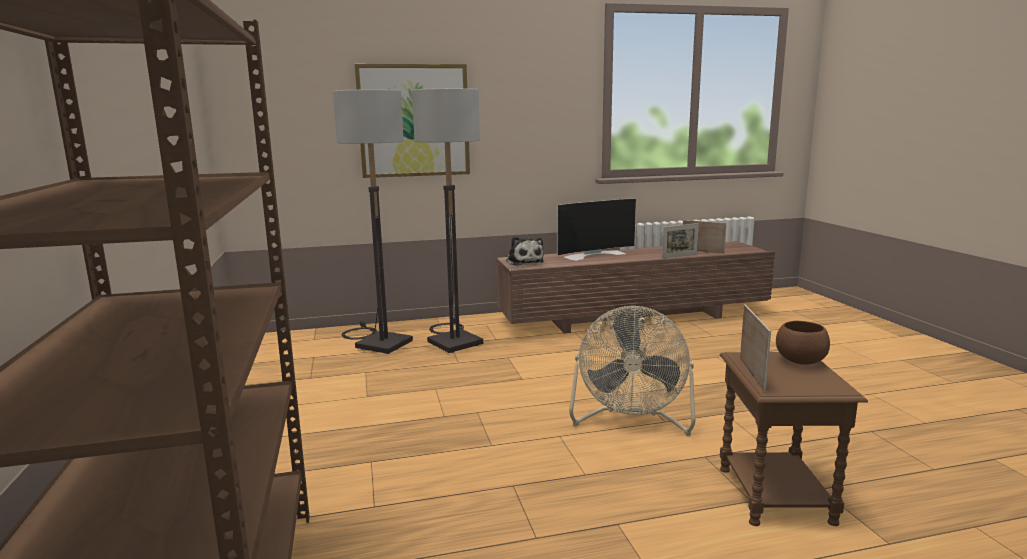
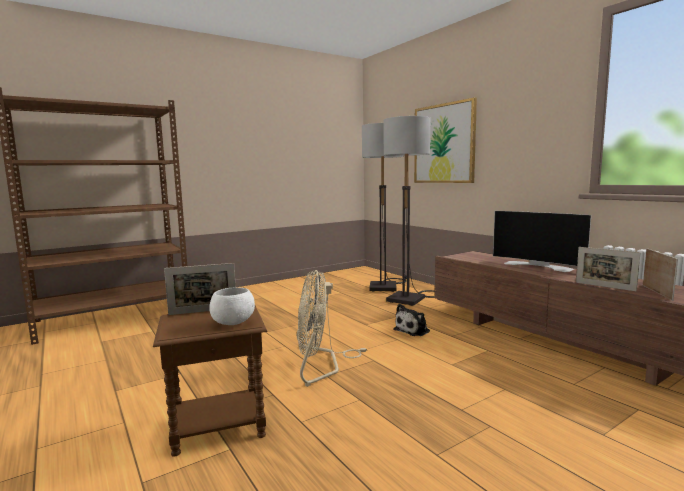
camera: 70 degrees right, 5 degrees down
plush toy [506,237,544,266] -> plush toy moved to [393,304,430,336]
brown bowl [776,321,830,365] -> white bowl [209,287,255,325]

